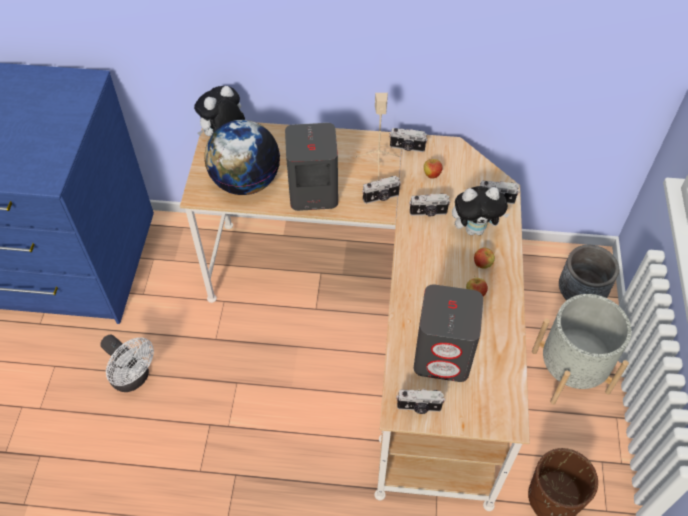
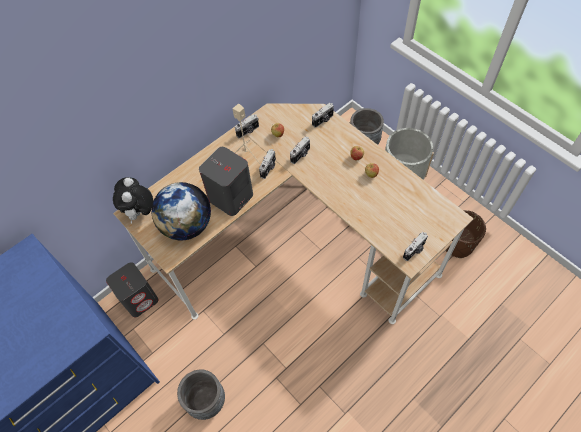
camera: 45 degrees left, 5 degrees up
white fan [100,334,154,392] -> grey planter [177,369,225,420]
grey speaker [414,284,483,382] -> grey speaker moved to [106,262,158,318]
plush toy [452,186,510,235] -> none

